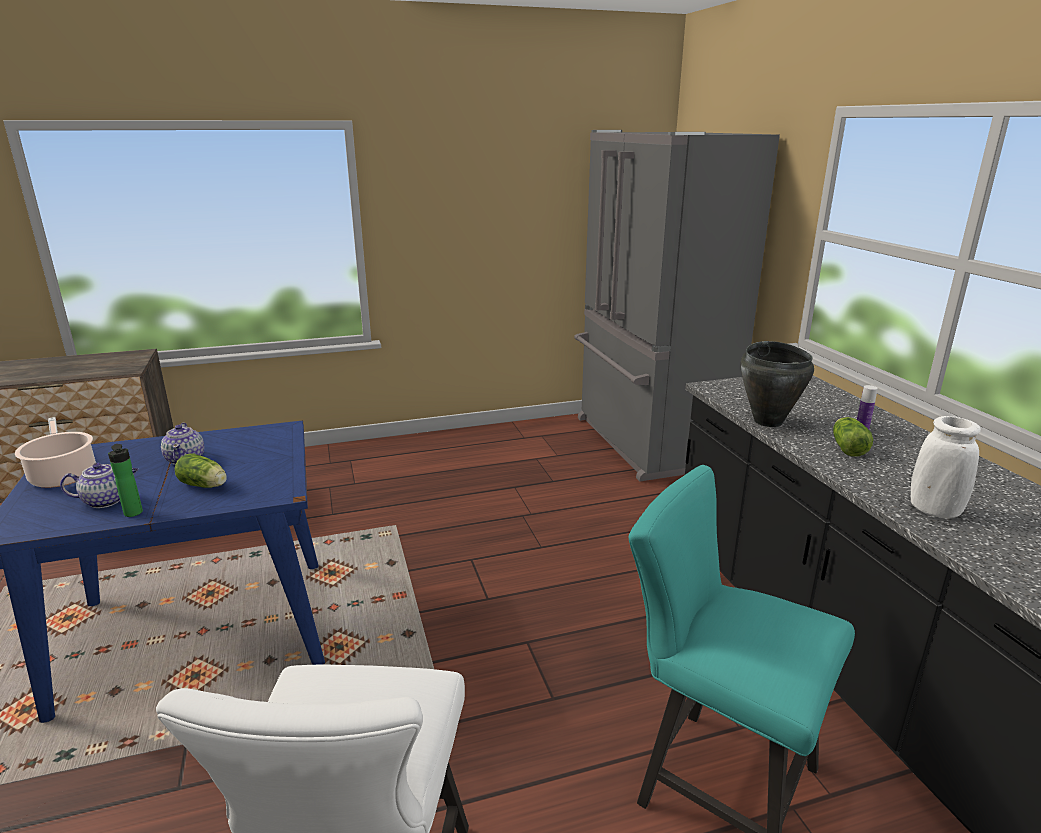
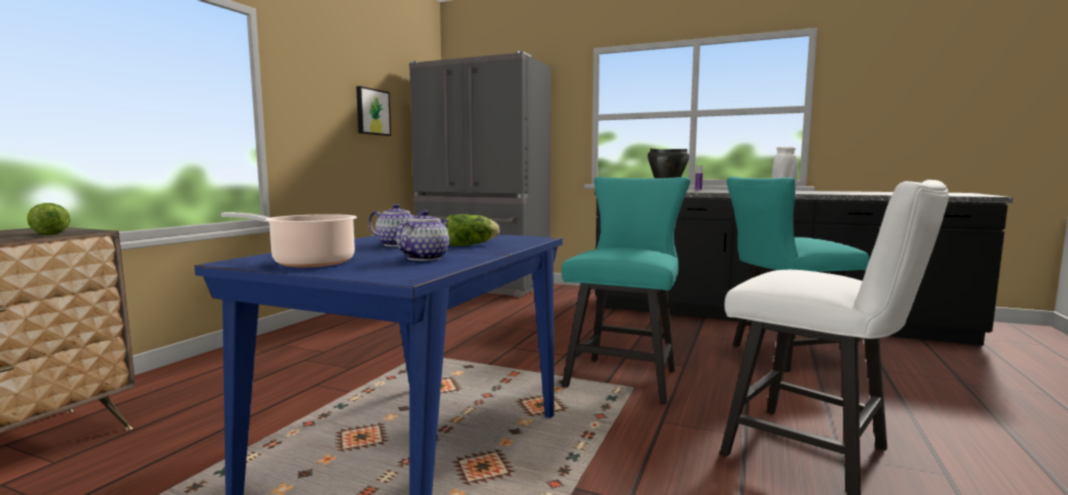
camera: 50 degrees left, 15 degrees down
bottle [108,444,143,517] -> none
lettuce [833,417,873,456] -> lettuce moved to [27,203,70,235]
none -> picture [356,86,391,136]
none -> turquoise chair [562,177,691,404]

